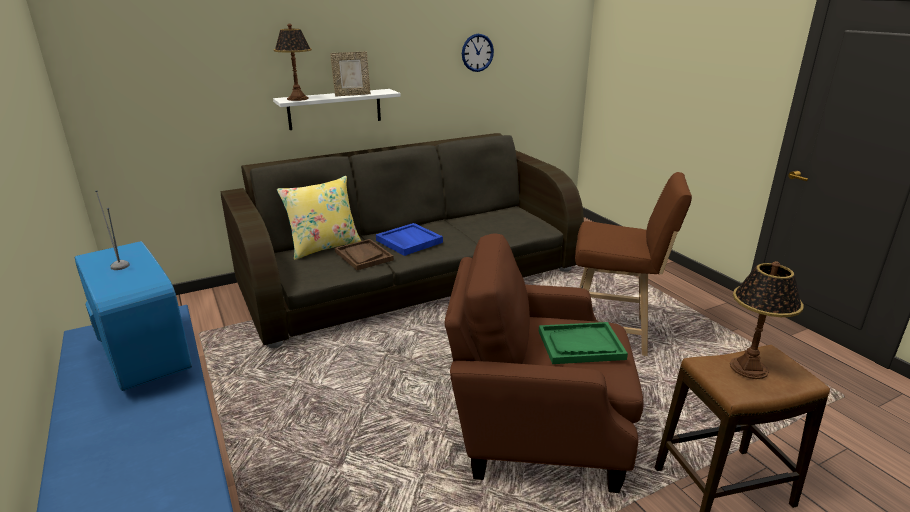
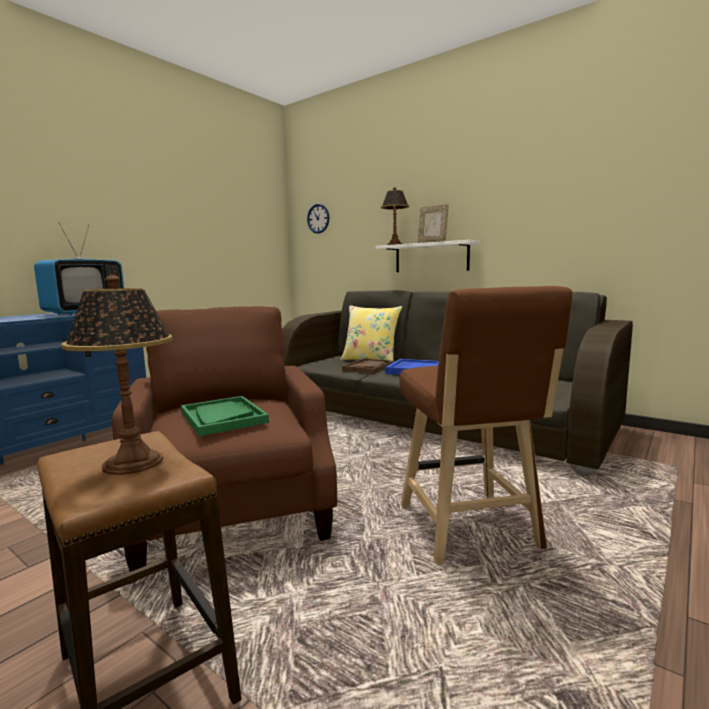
camera: 65 degrees right, 15 degrees down
wall clock [462,34,494,72] -> wall clock moved to [307,204,329,234]

